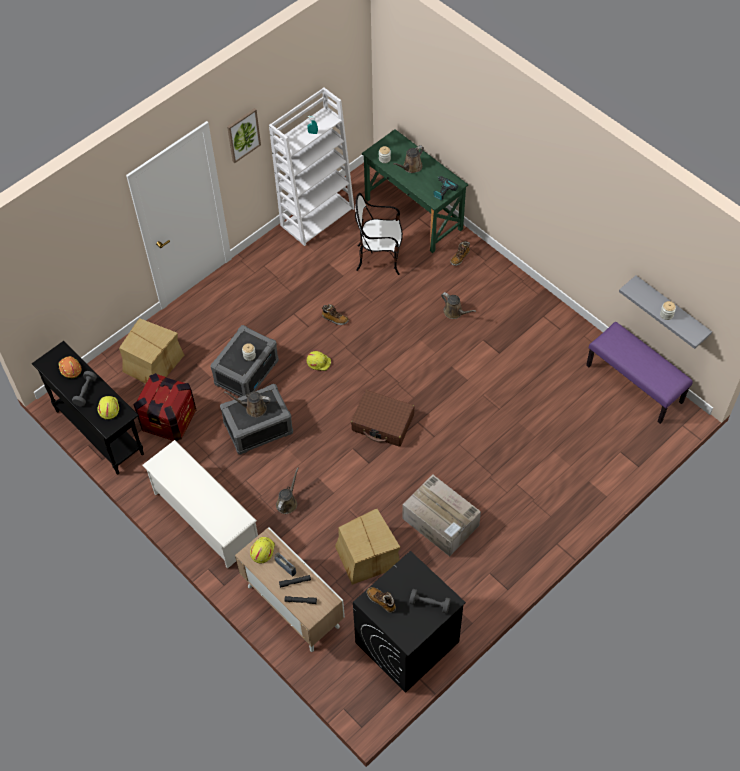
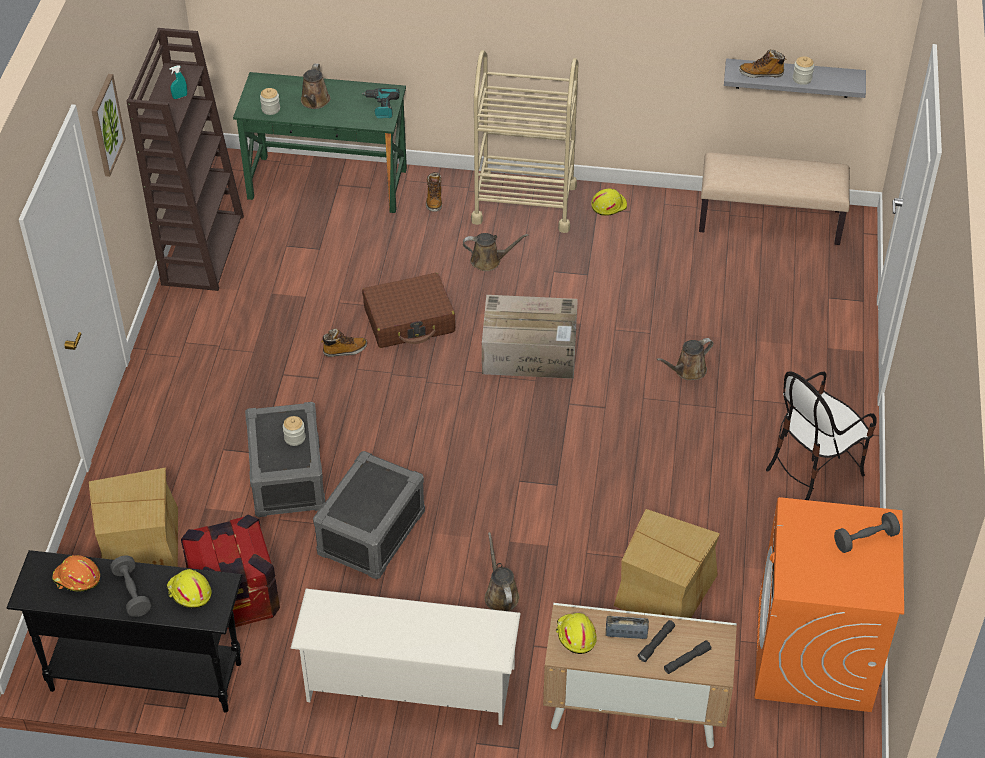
camera: 40 degrees left, 10 degrees down
brown watering can [224,391,271,417] -> brown watering can moved to [656,338,713,380]
white bookcase [269,87,355,246] -> brown bookcase [126,28,244,291]
yellow hard hat [307,351,331,371] -> yellow hard hat moved to [591,189,627,215]
brown suitcase [351,390,414,447] -> brown suitcase moved to [362,273,455,348]
black washing machine [353,551,466,693] -> orange washing machine [754,497,904,712]
chair [355,193,403,275] -> chair moved to [766,372,877,500]
boot [367,587,396,613] -> boot moved to [739,49,786,78]
cardboard box [402,474,481,557] -> cardboard box moved to [482,295,578,379]
purple bench [586,322,693,424] -> beige bench [699,152,850,245]
none -> beige cart [471,50,579,233]

